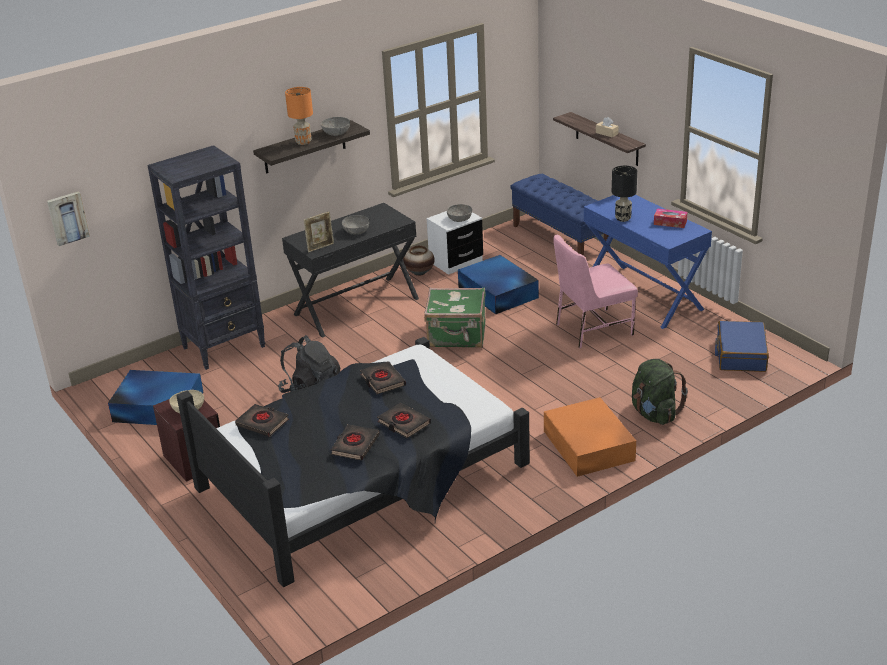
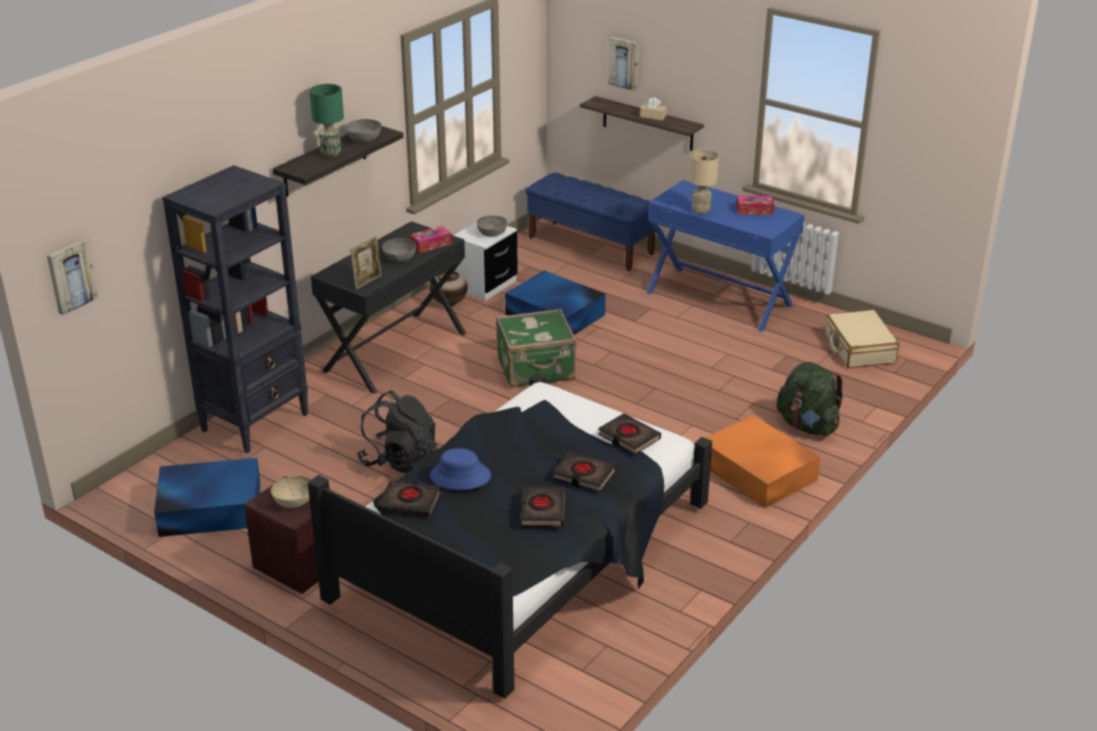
camera: 20 degrees left, 0 degrees up
orange table lamp [285,87,313,145] -> green table lamp [309,84,344,157]
black book [360,362,406,394] -> black book moved to [598,413,661,454]
pink chair [553,235,638,348] -> none
black table lamp [612,166,637,222] -> beige table lamp [689,149,719,215]
blue suitcase [715,321,769,372] -> beige suitcase [825,310,899,368]
none -> tissue box [410,226,452,253]
none -> blue hat [430,448,491,490]
none -> picture [608,37,639,91]

